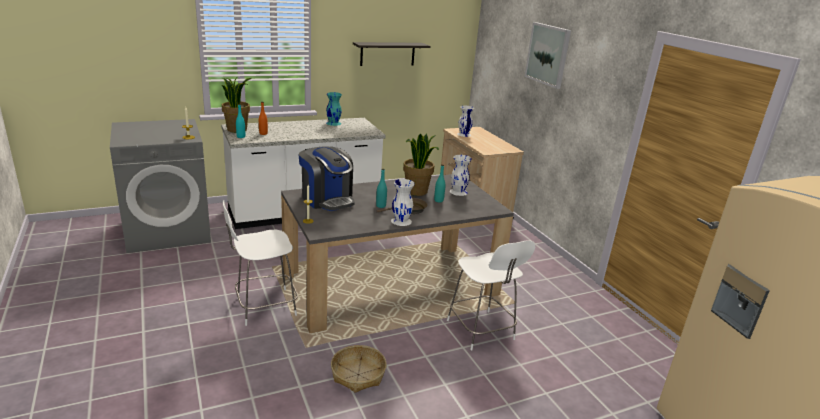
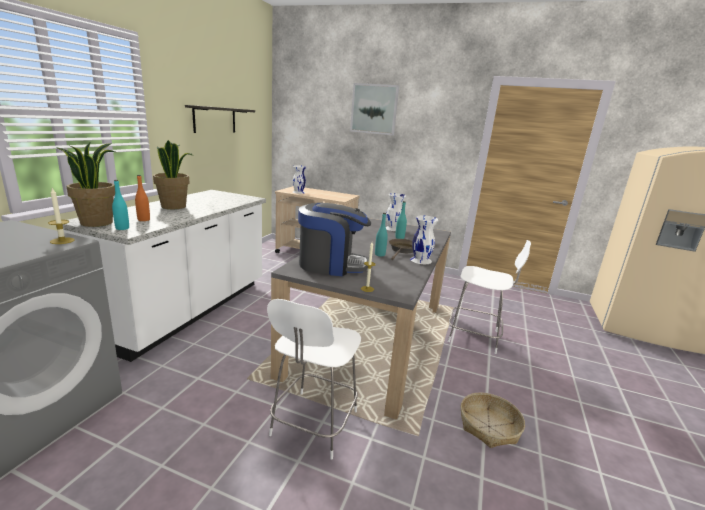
camera: 45 degrees left, 5 degrees down
turquoise vase [326,92,342,126] -> none
potted plant [403,133,439,196] -> potted plant moved to [153,140,193,209]

